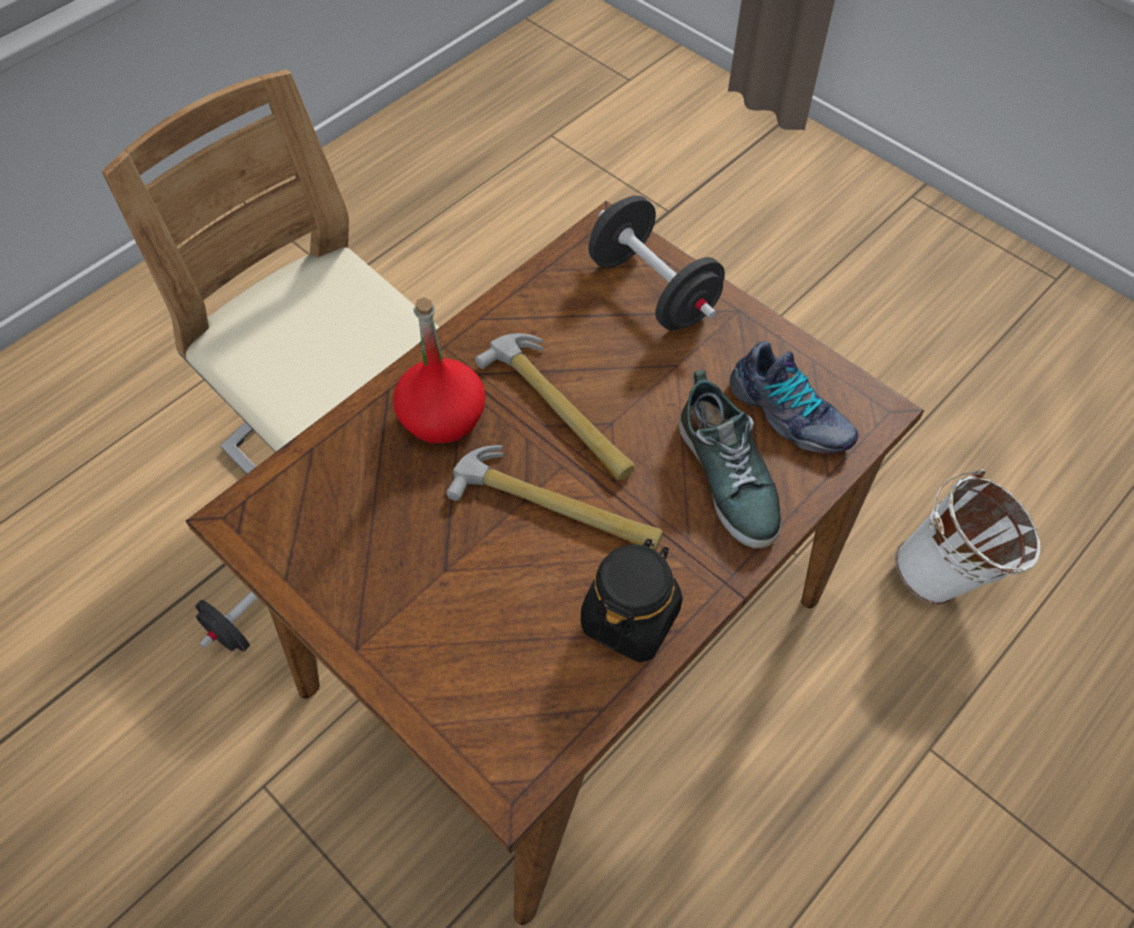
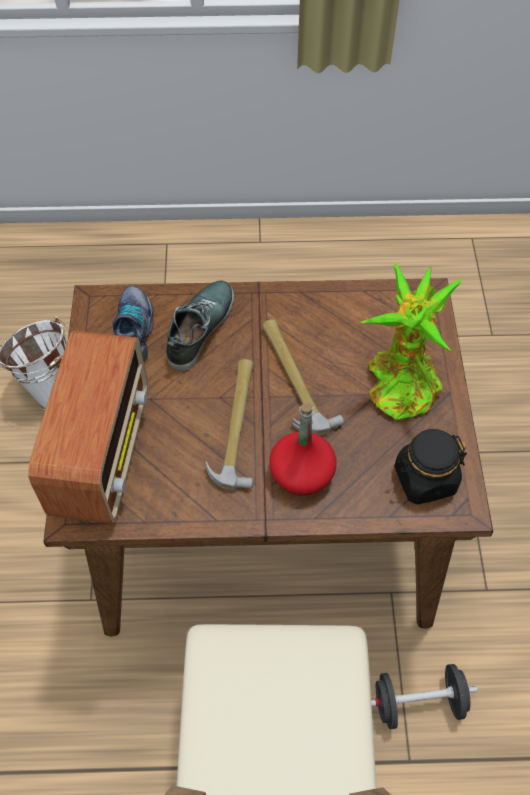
camera: 135 degrees left, 0 degrees up
black jar [581,539,683,662] -> black jar moved to [394,429,467,505]
black dumbbell [588,195,725,330] -> radio [28,331,148,524]
none -> potted plant [360,263,463,420]

